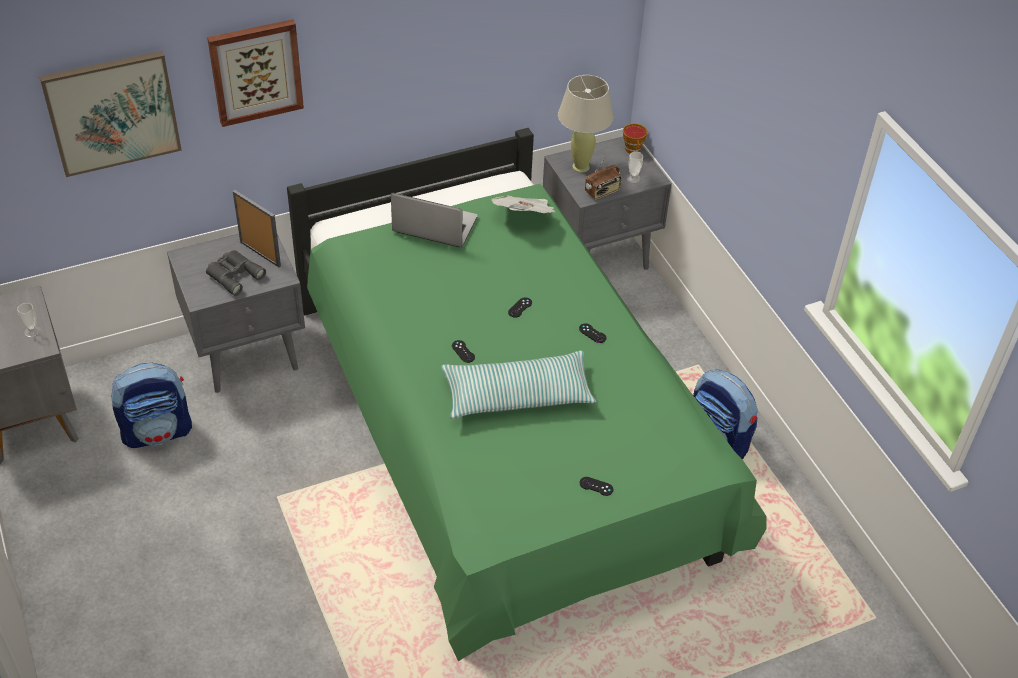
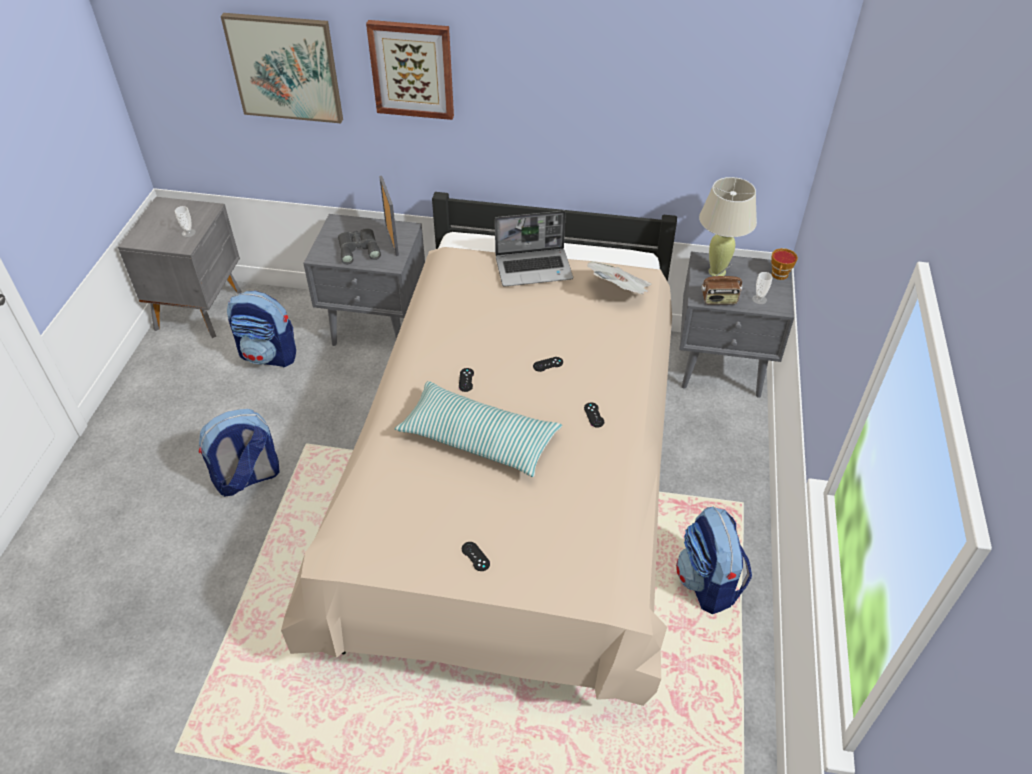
camera: 35 degrees right, 0 degrees up
green bed [287,128,767,661] -> beige bed [281,192,677,706]
laptop [391,193,478,247] -> laptop turned 120 degrees clockwise [495,210,573,287]
none -> backpack [199,409,280,497]

